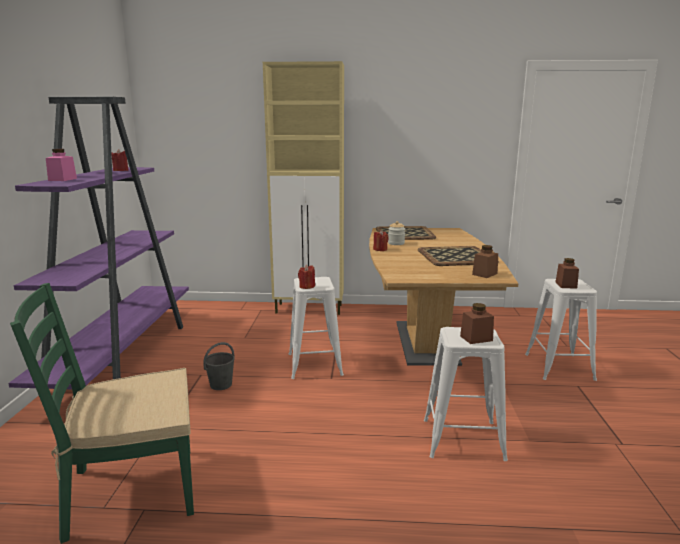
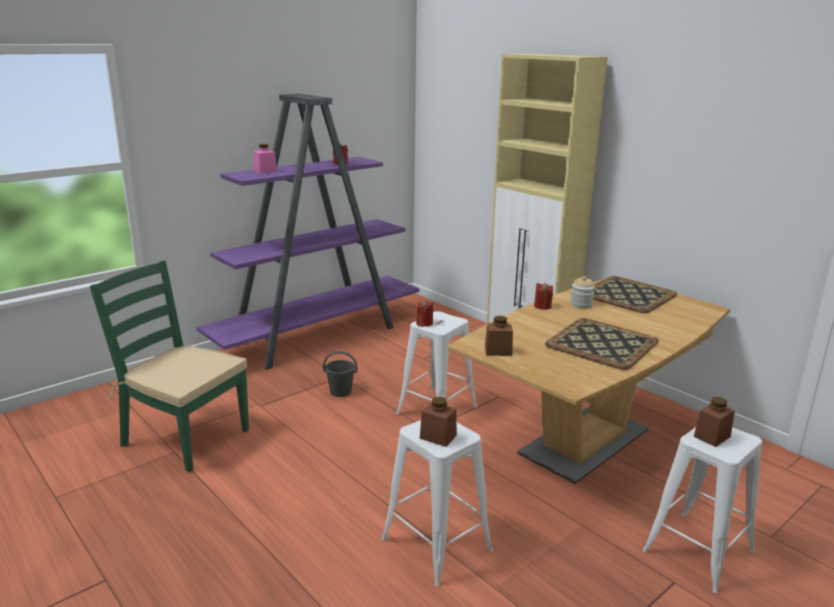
camera: 45 degrees right, 5 degrees up
brown jar [472,245,498,278] -> brown jar moved to [485,316,513,356]

